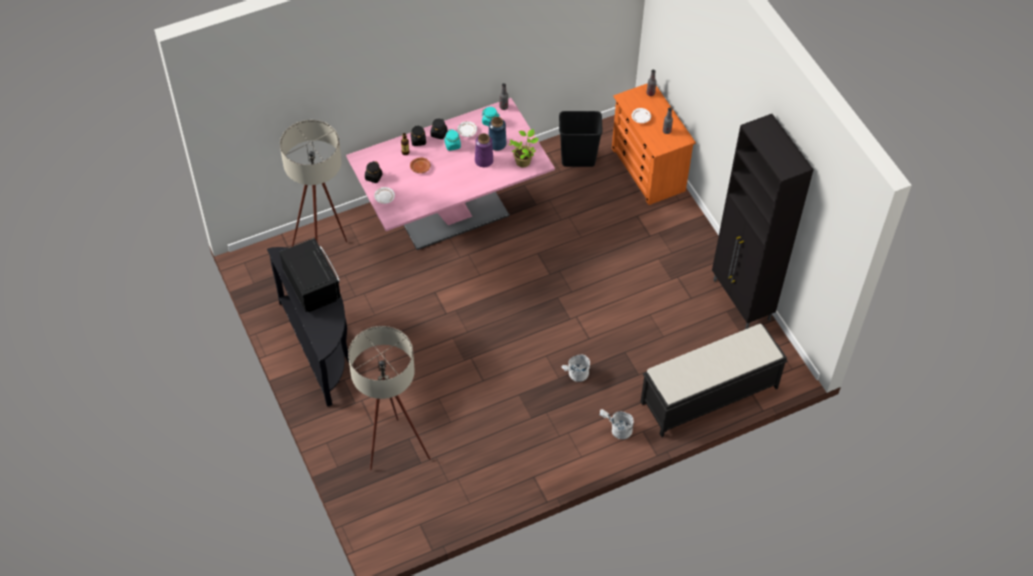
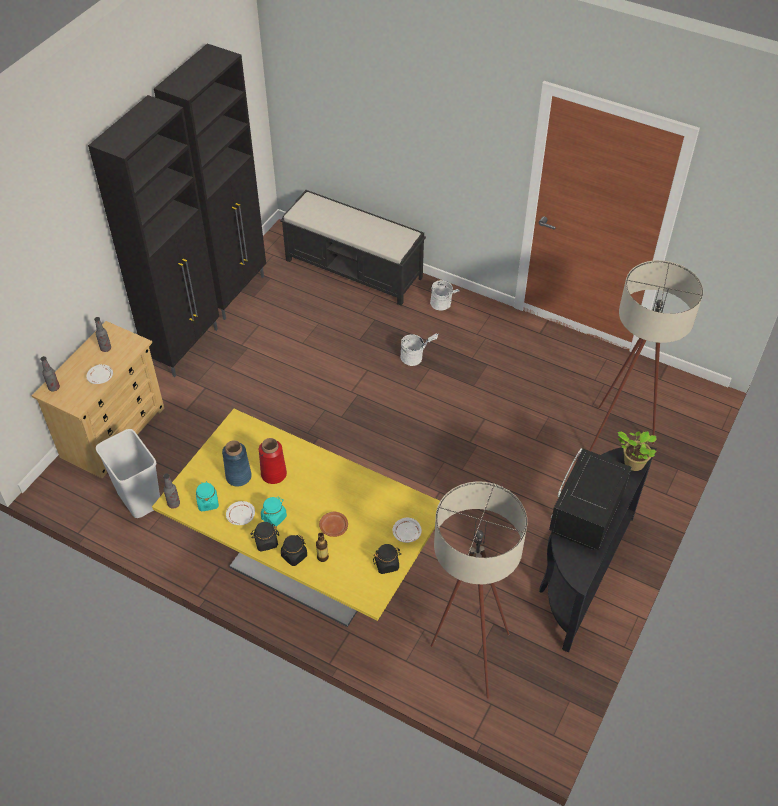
camera: 125 degrees left, 5 degrees down
pink dining table [346,98,555,250] -> yellow dining table [152,409,440,627]
purple vase [475,133,493,167] -> red vase [259,438,287,484]
potted plant [509,129,539,167] -> potted plant moved to [617,431,656,471]
black trash can [559,111,603,167] -> white trash can [96,429,160,518]
orange dresser [612,83,696,205] -> beige dresser [31,321,164,478]
none -> black cabinet [88,95,219,377]

